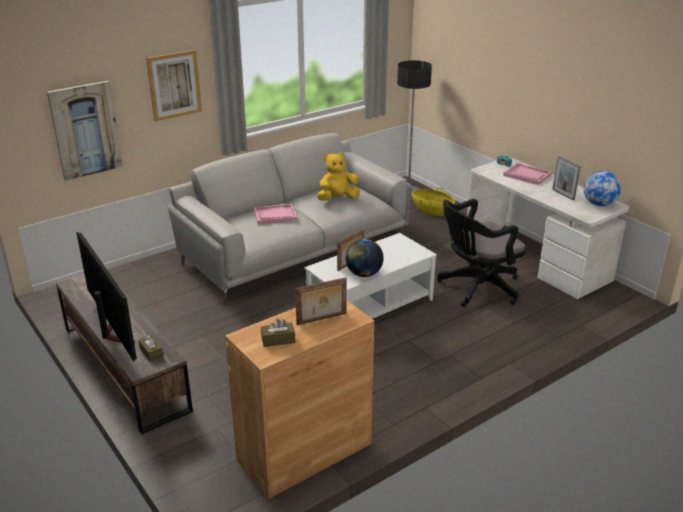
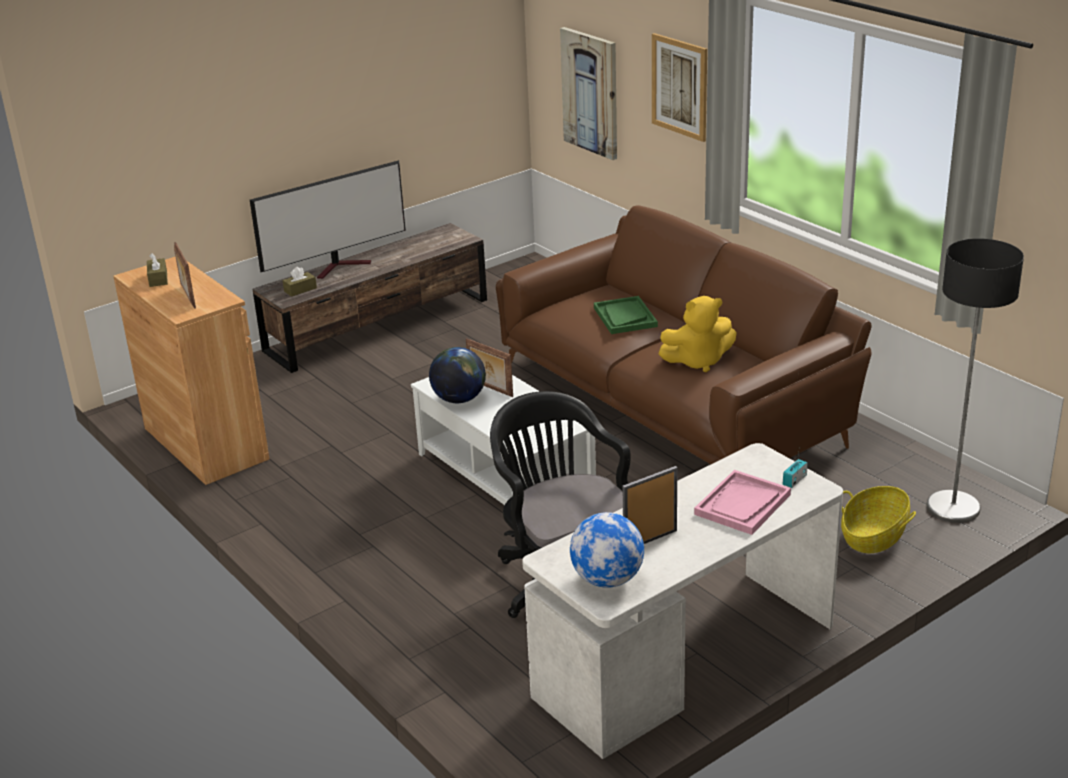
camera: 90 degrees right, 0 degrees up
grey sofa [168,133,412,305] -> brown sofa [496,205,872,464]
pink tray [254,204,297,224] -> green tray [594,296,658,334]
yellow plush toy [317,153,360,201] -> yellow plush toy turned 105 degrees clockwise [658,296,737,372]

